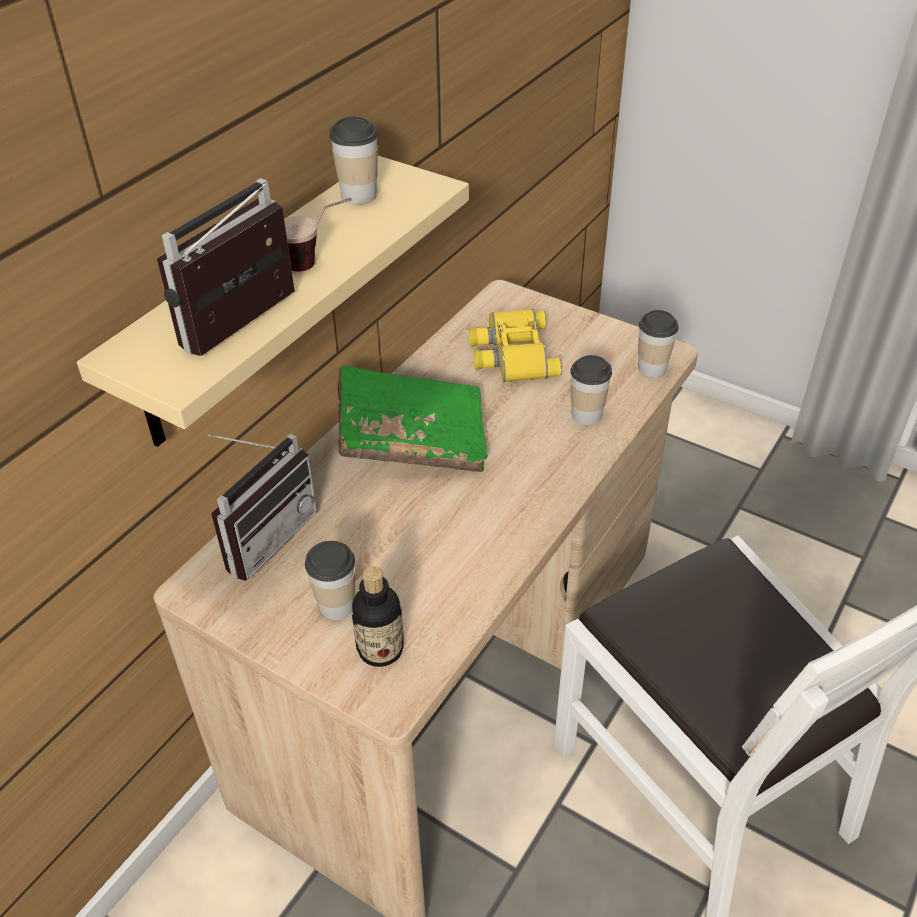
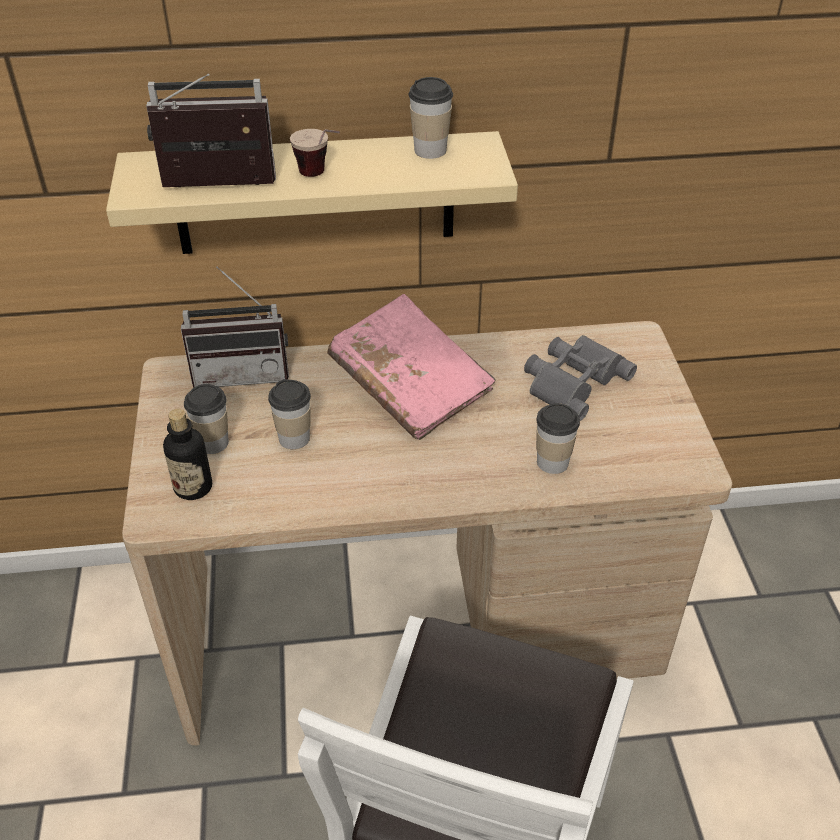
camera: 50 degrees right, 0 degrees up
green book [338,365,488,472] -> pink book [327,294,496,440]
yellow binoculars [469,309,562,382] -> grey binoculars [524,335,637,421]
cup [638,310,679,378] -> cup moved to [268,379,311,449]

